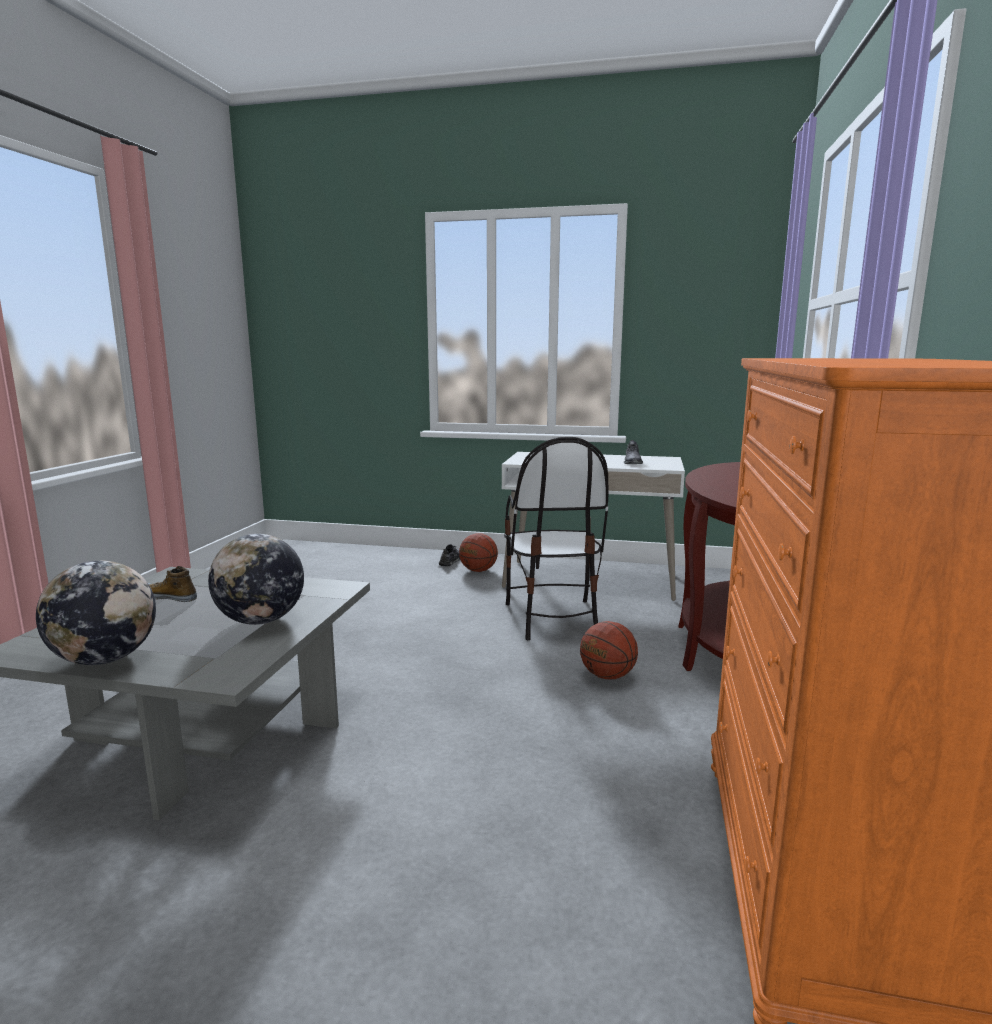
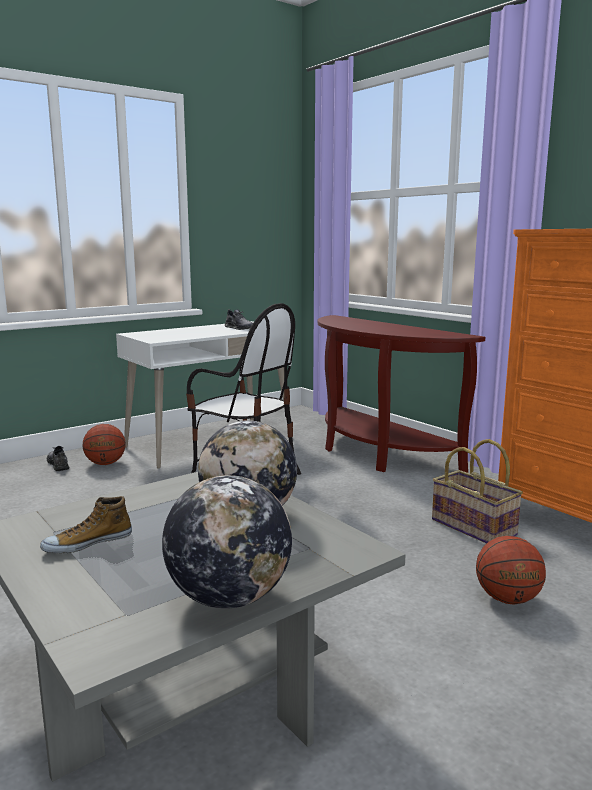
camera: 50 degrees left, 0 degrees up
basketball [580,621,638,679] -> basketball moved to [476,536,546,605]
none -> basket [432,439,523,544]

